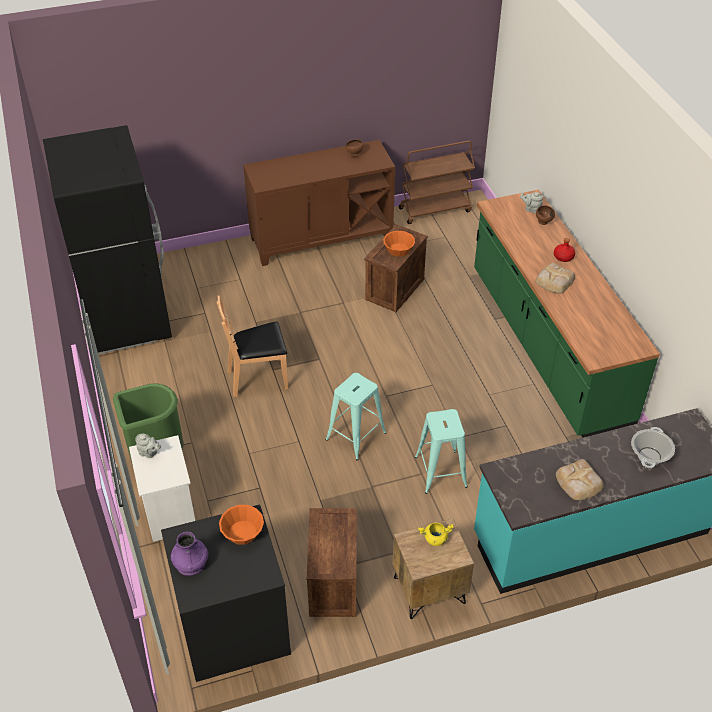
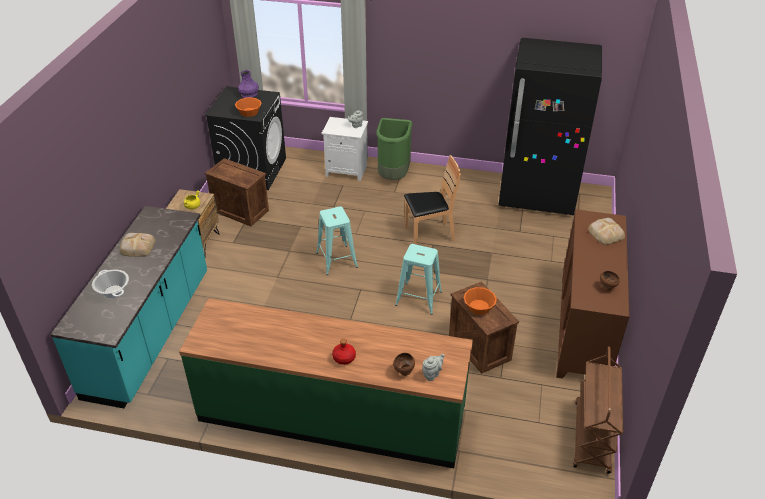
camera: 120 degrees right, 5 degrees down
brown chair [217,295,288,397] -> brown chair turned 60 degrees clockwise [404,155,461,245]
turquoise stool [415,409,468,494] -> turquoise stool moved to [395,244,442,315]
bread [535,263,575,293] -> bread moved to [588,218,625,245]

